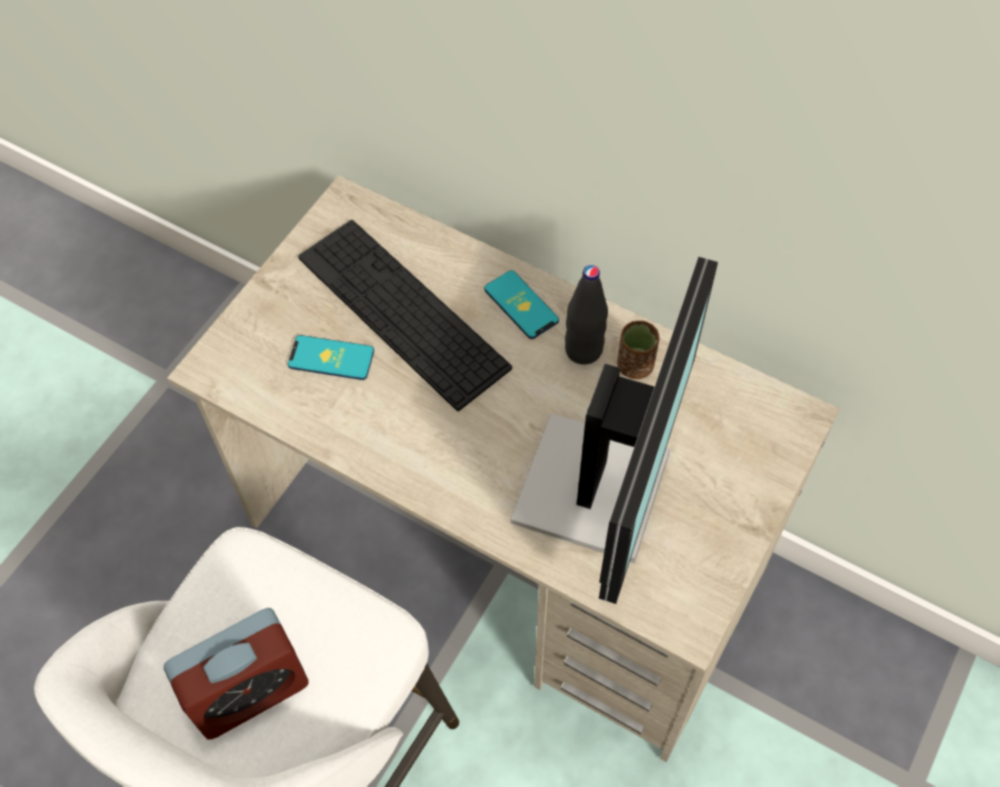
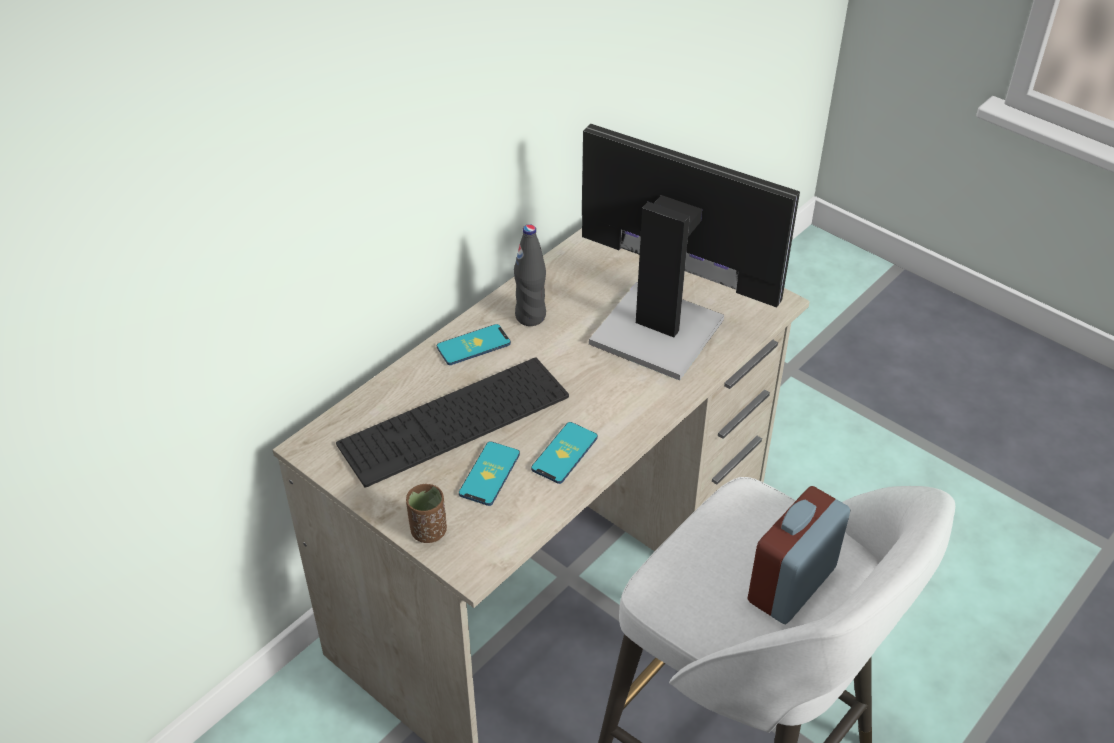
camera: 80 degrees left, 15 degrees down
alarm clock [164,608,309,740] -> alarm clock turned 120 degrees counterclockwise [747,486,850,624]
brown cup [617,321,660,379] -> brown cup moved to [406,484,447,543]
none -> phone [531,422,598,484]

